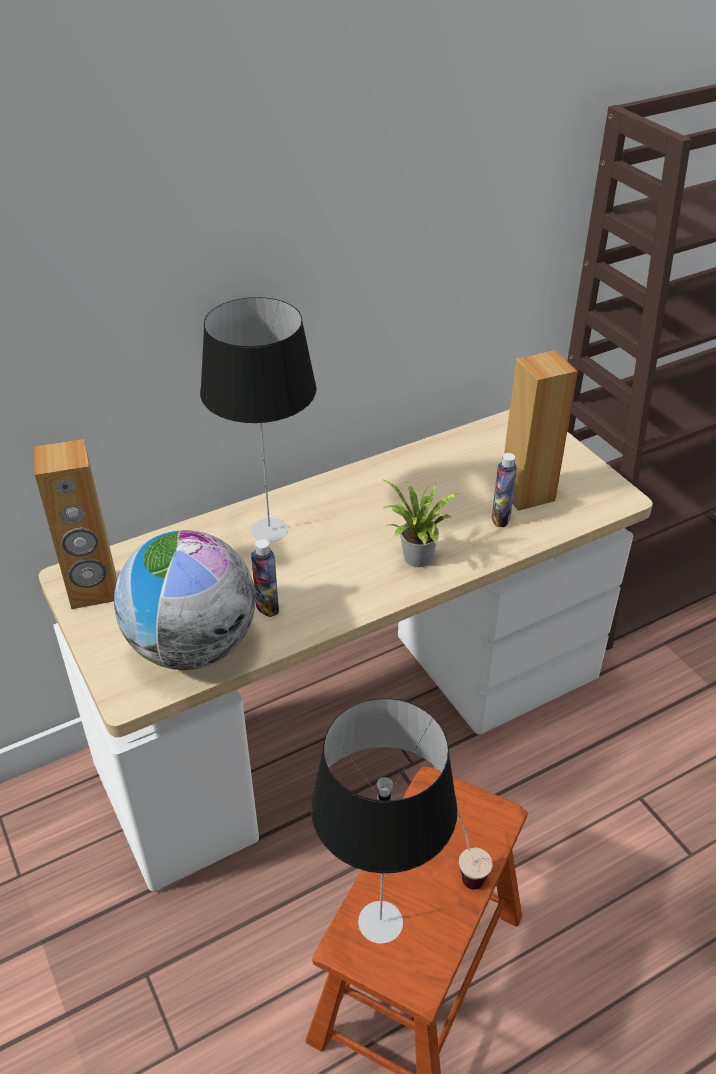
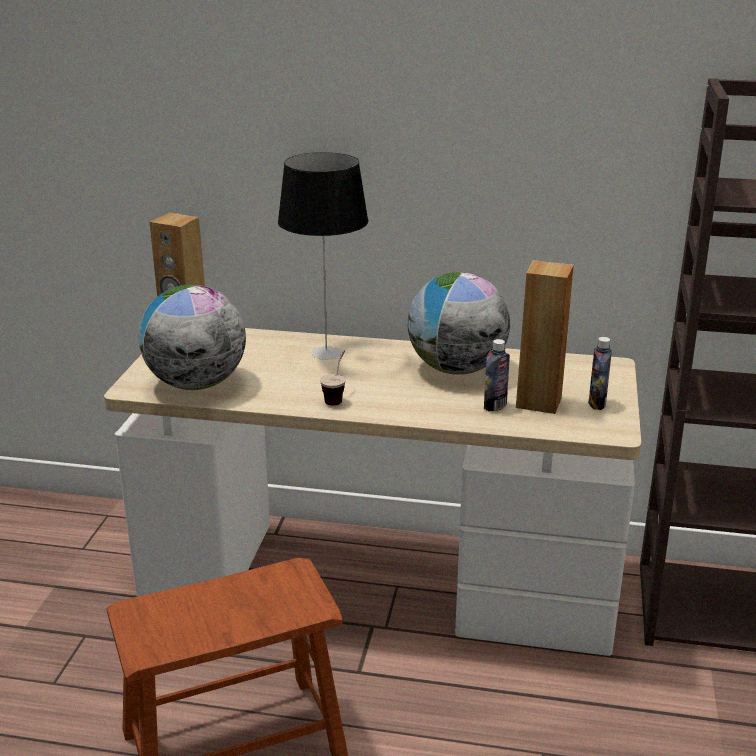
camera: 40 degrees right, 15 degrees down
bottle [251,539,279,617] -> bottle moved to [588,337,612,410]
table lamp [311,698,458,944] -> none
potted plant [382,479,460,567] -> none
cup [457,813,493,889] -> cup moved to [320,350,346,406]
none -> globe [407,272,510,375]

